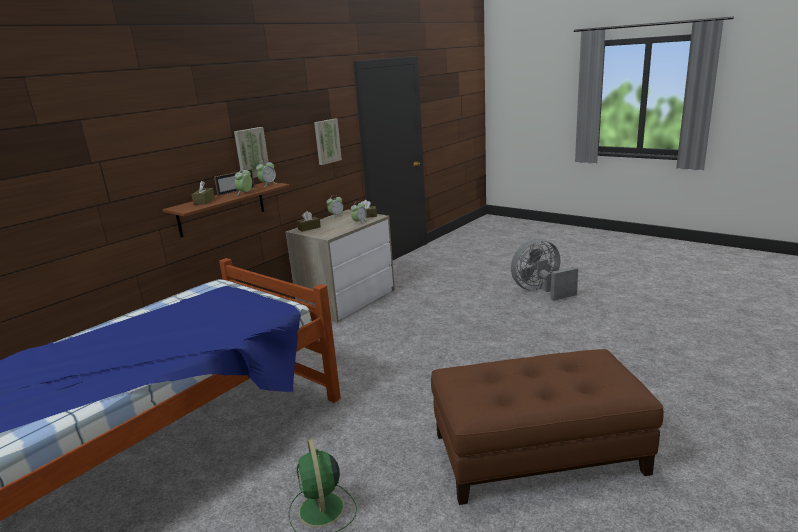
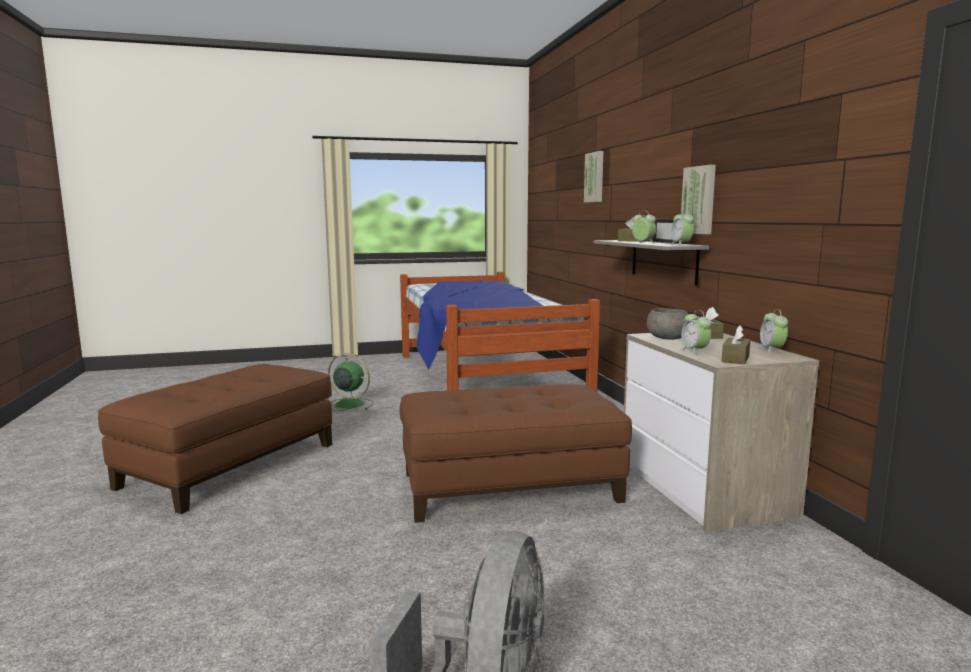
camera: 125 degrees right, 10 degrees down
brown shelf [163,182,290,237] -> grey shelf [593,240,709,286]
picture [314,119,342,165] -> picture moved to [584,151,604,203]
none -> brown ottoman [399,384,632,523]
none -> grey bowl [647,308,689,340]

